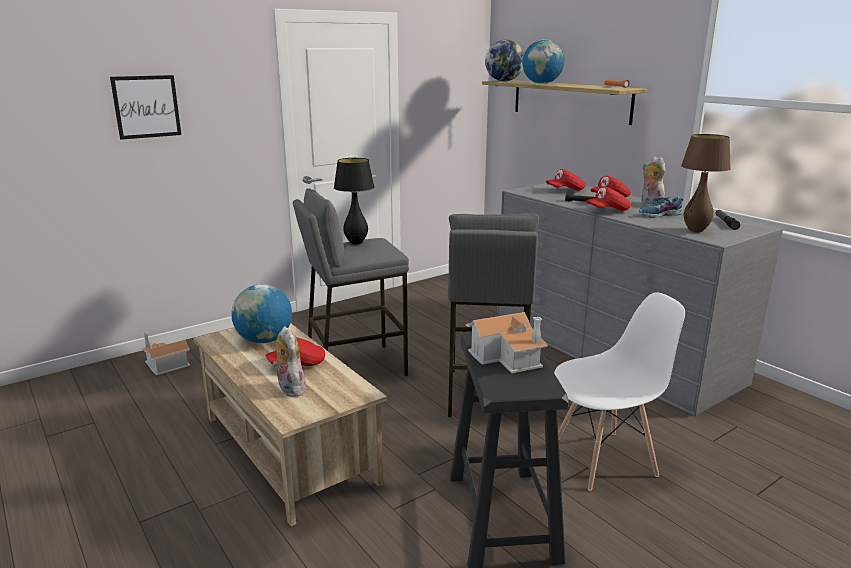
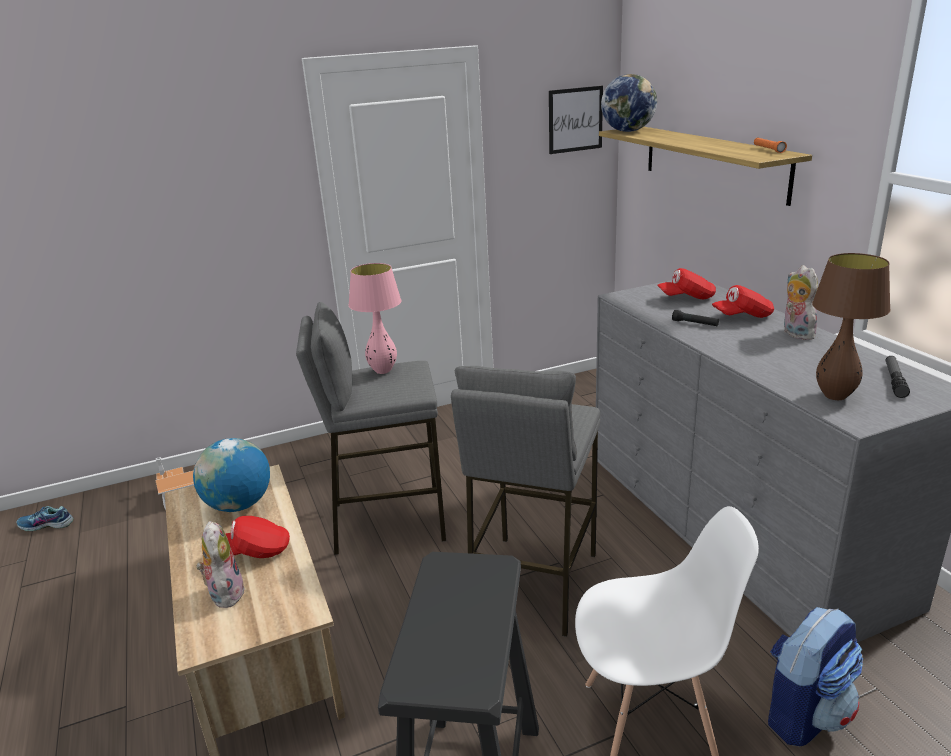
camera: 15 degrees right, 5 degrees up
picture [110,75,181,140] -> picture moved to [549,86,603,154]
black table lamp [334,158,375,245] -> pink table lamp [348,263,401,374]
toy house [466,312,548,373] -> none
globe [522,40,565,84] -> none
red cap [586,186,631,211] -> none
shoe [639,196,684,218] -> shoe moved to [16,506,74,531]
none -> backpack [768,607,863,746]

